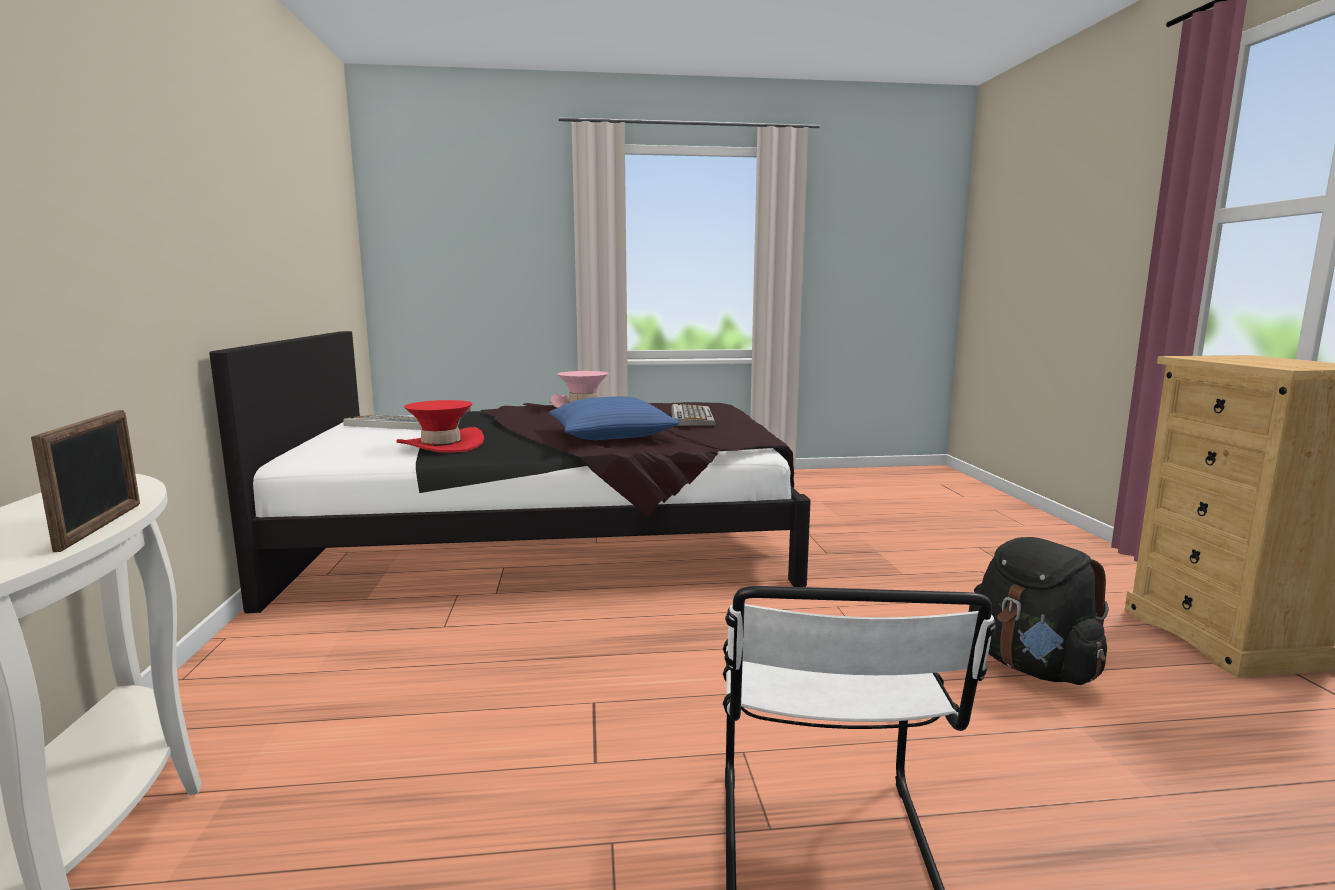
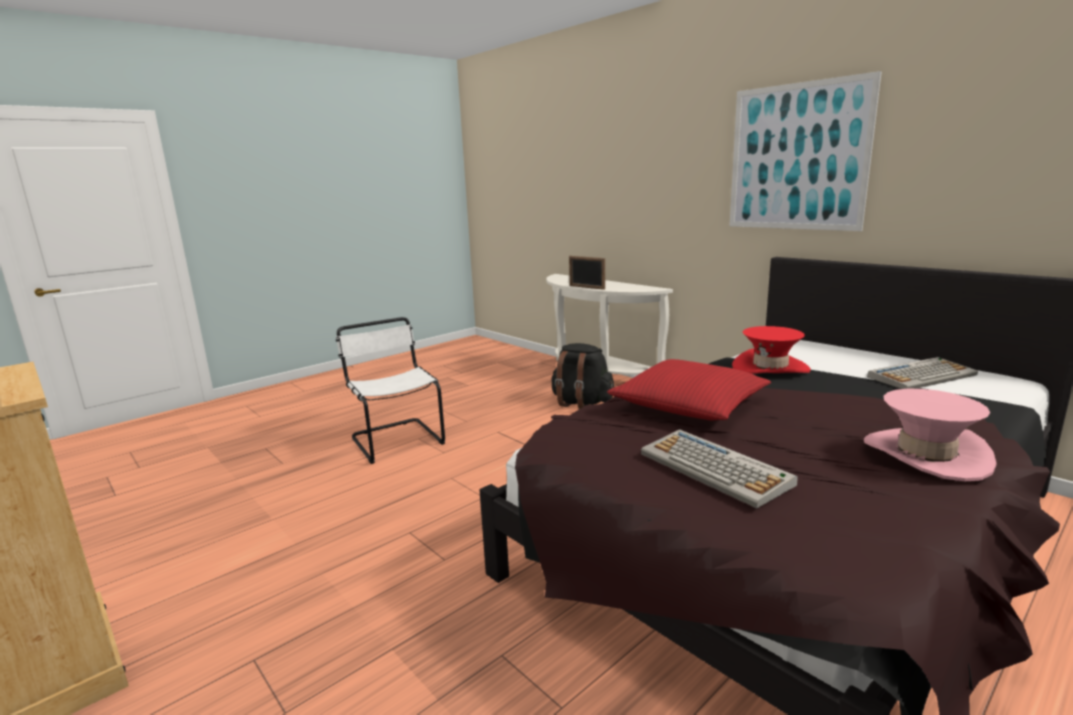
camera: 145 degrees right, 5 degrees up
blue pillow [549,396,679,440] -> red pillow [607,359,771,420]
black backpack [969,537,1109,685] -> black backpack moved to [551,343,614,409]
none -> picture [730,71,882,231]

